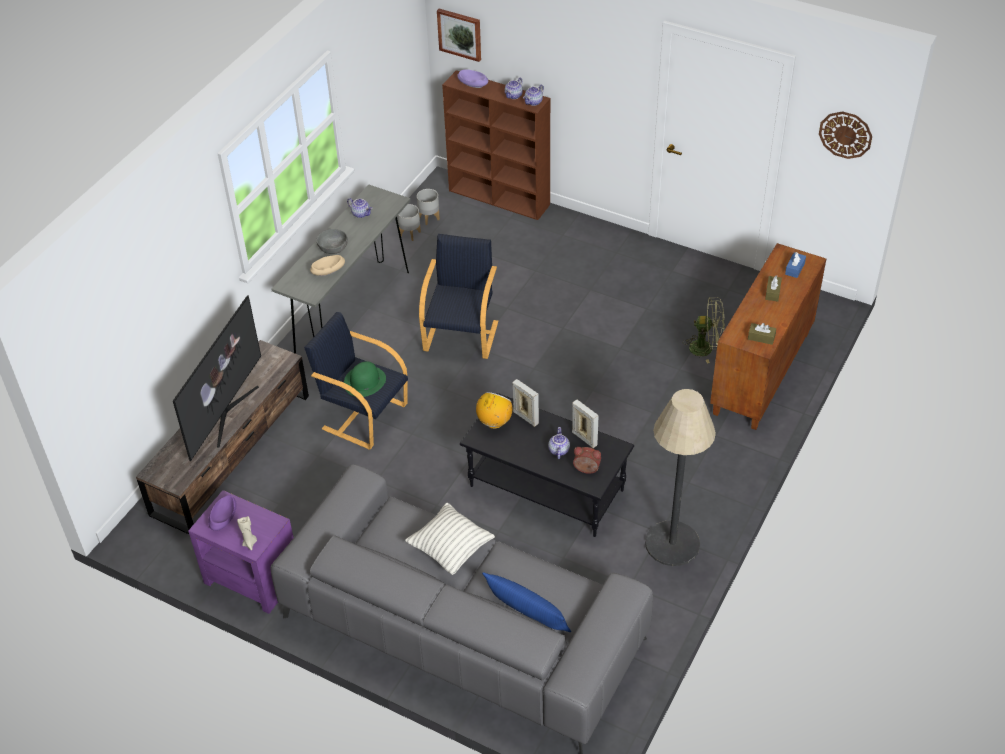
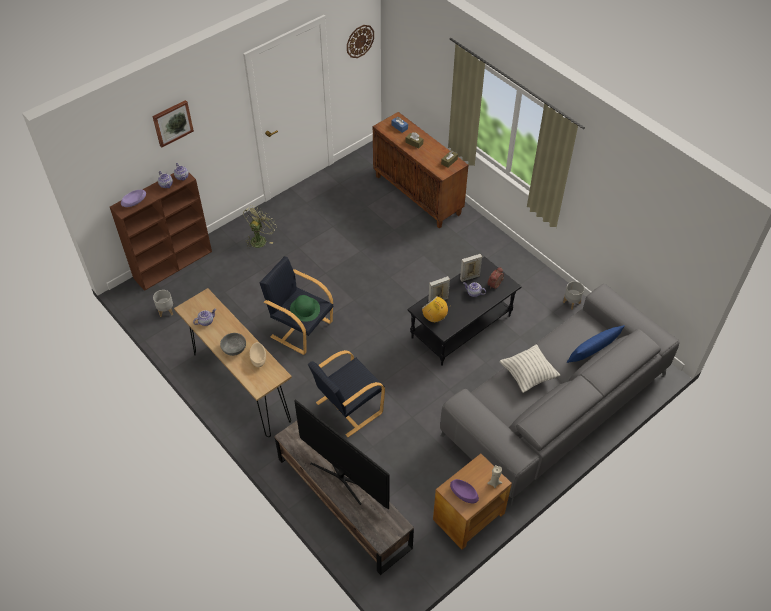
camera: 70 degrees left, 5 degrees up
purple side table [188,490,294,614] -> brown side table [433,454,512,550]
grey console table [271,185,411,354] -> brown console table [174,288,292,437]
green hat [344,361,386,397] -> green hat moved to [290,295,320,322]
grey planter [398,204,421,241] -> grey planter moved to [563,281,584,310]
picture [437,9,481,62] -> picture moved to [152,100,194,147]
floor lamp [645,389,716,566] -> none
green fan [684,297,725,364] -> green fan moved to [243,206,277,248]

